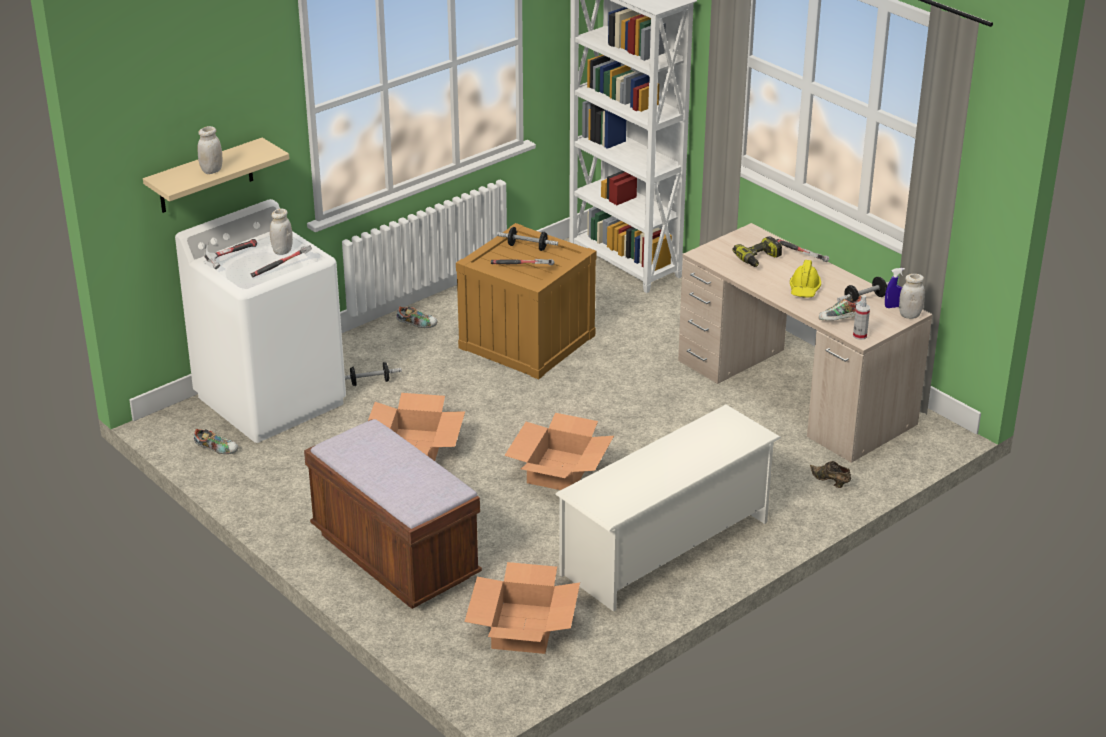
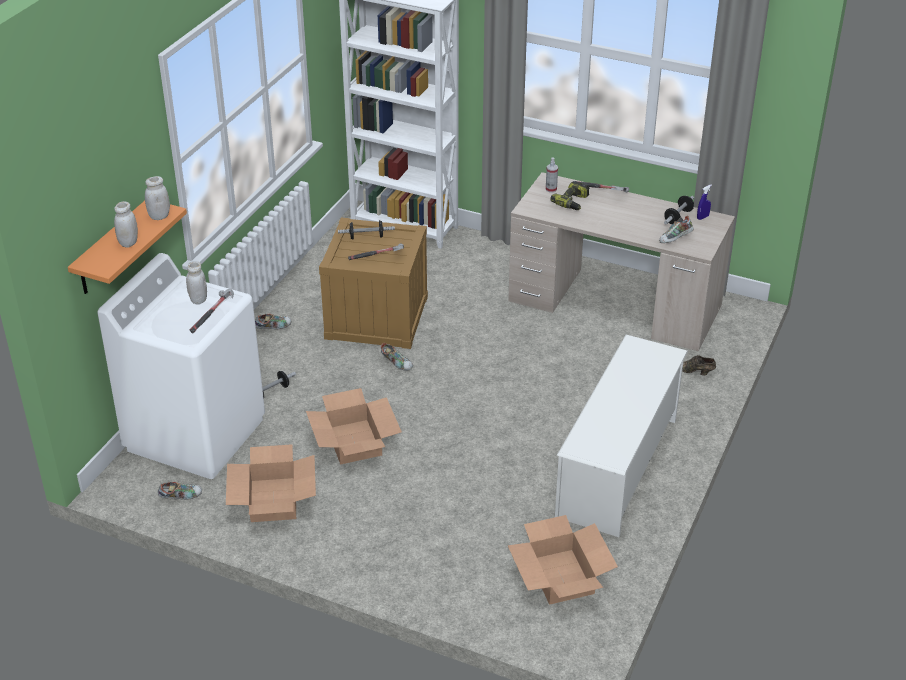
camera: 25 degrees left, 5 degrees up
beige shelf [143,138,290,213] -> orange shelf [68,201,187,294]
hammer [204,239,257,269] -> none
brown bench [304,419,482,609] -> none
cardboard box [504,413,614,490] -> cardboard box moved to [226,444,316,522]
yellow hard hat [790,260,821,297] -> none
spray bottle [853,295,870,340] -> spray bottle moved to [546,157,558,193]
white jar [899,274,925,319] -> white jar moved to [145,176,170,220]
none -> shoe [381,343,413,371]

